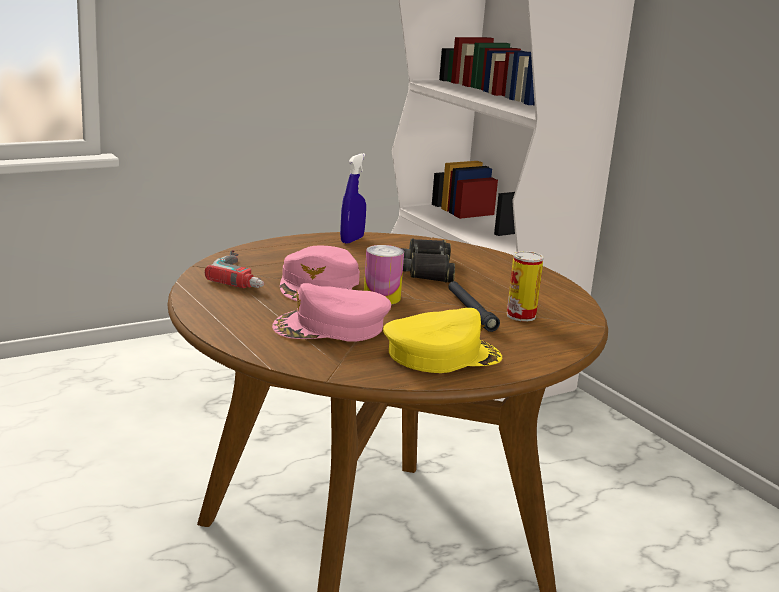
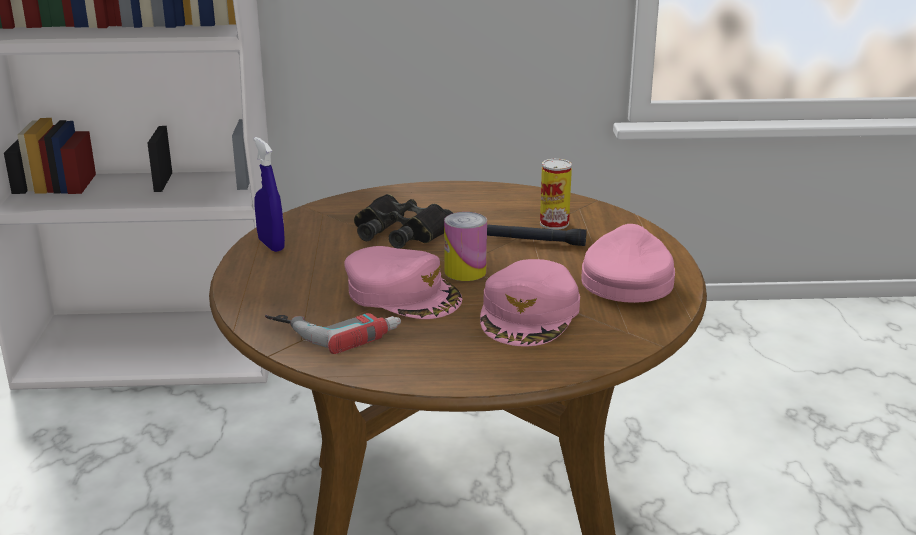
camera: 60 degrees left, 5 degrees up
yellow cap [383,308,502,373] -> pink cap [581,224,675,303]

